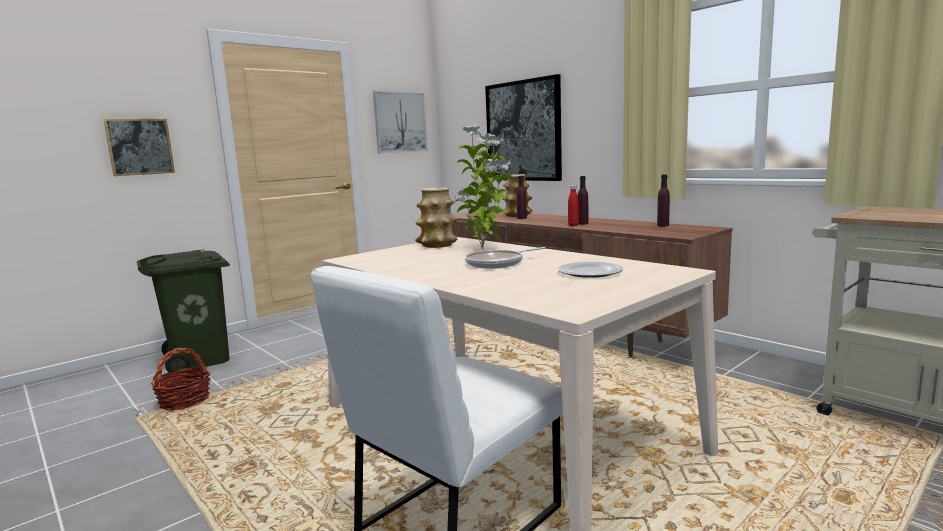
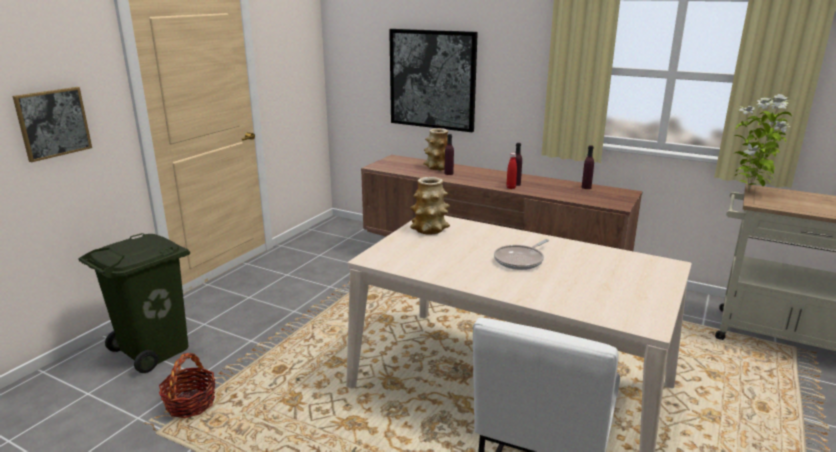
camera: 20 degrees left, 10 degrees up
picture [373,91,428,153] -> none
potted plant [454,124,512,249] -> potted plant moved to [734,94,792,192]
plate [557,261,623,278] -> none

